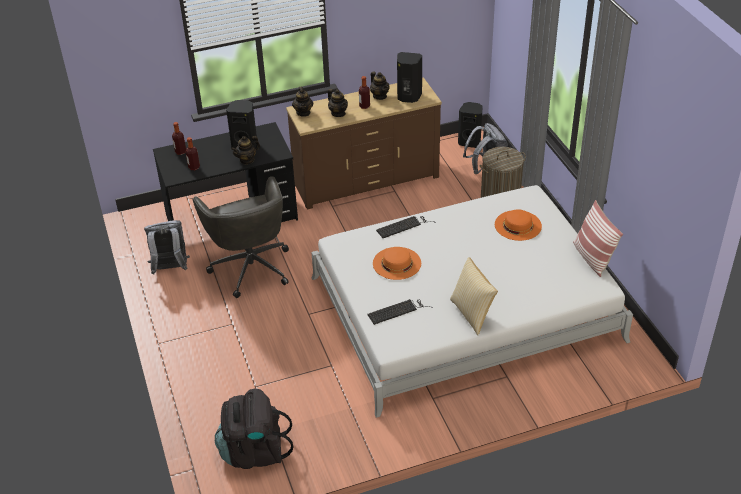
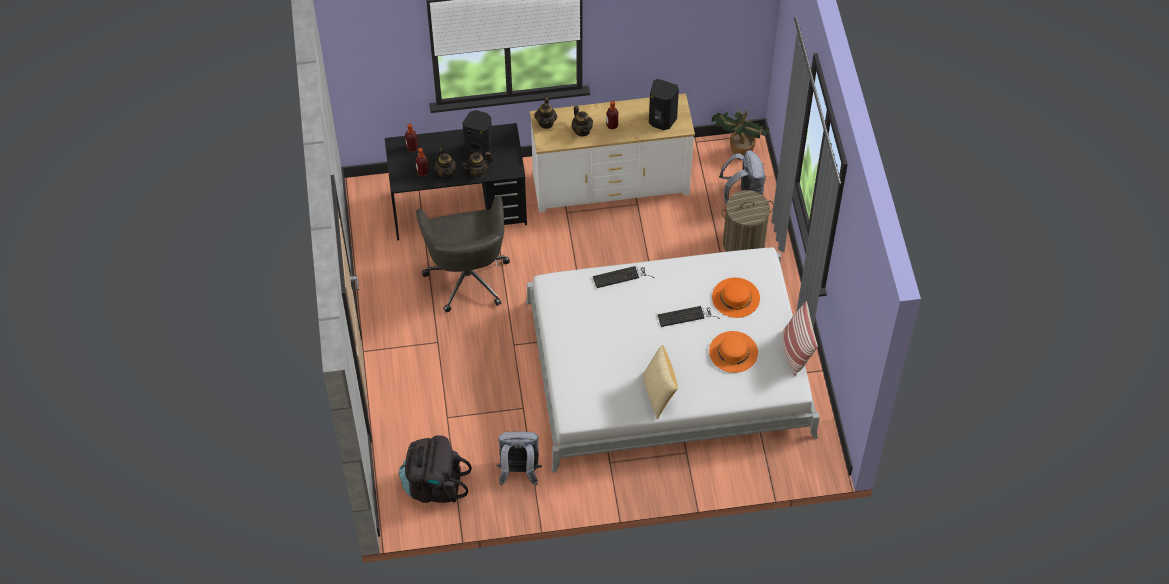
camera: 10 degrees right, 15 degrees up
grey backpack [144,220,190,274] -> grey backpack moved to [496,431,542,486]
brown dresser [286,77,442,209] -> white dresser [530,93,695,212]
keyboard [367,299,433,325] -> keyboard moved to [658,306,720,327]
teapot [370,71,389,100] -> teapot moved to [434,148,457,179]
orange hat [373,247,421,280] -> orange hat moved to [709,331,758,373]
black speaker [458,102,483,148] -> potted plant [711,109,769,160]

